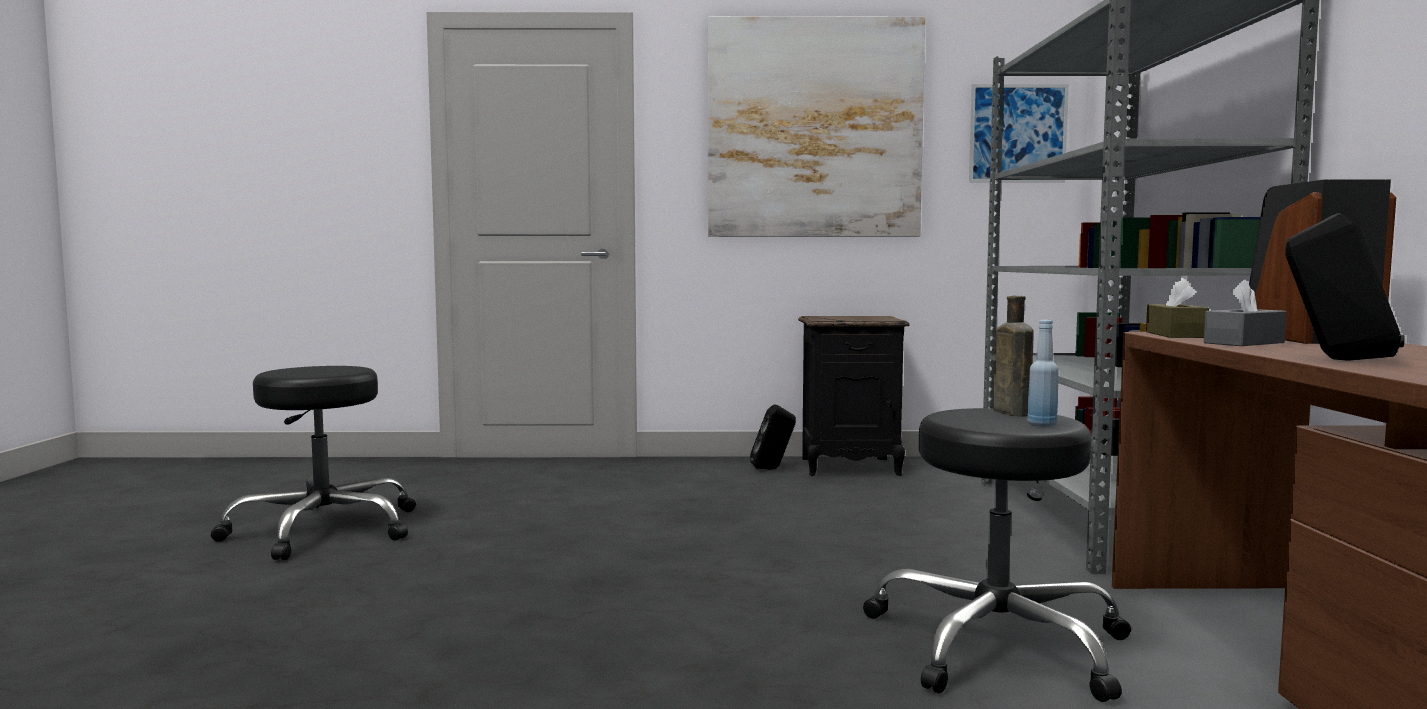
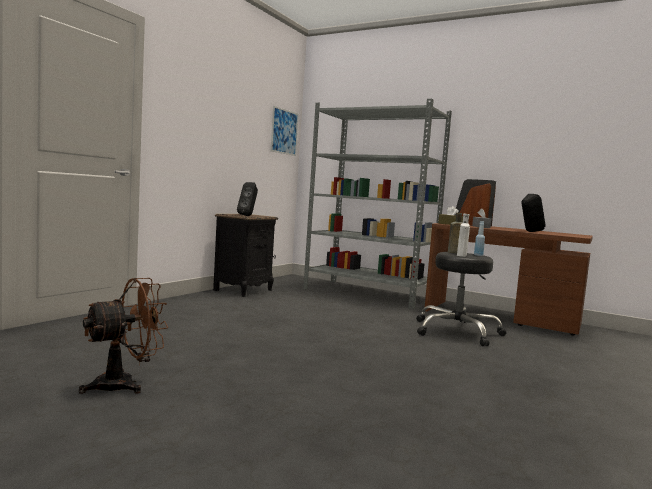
camera: 60 degrees left, 0 degrees up
black stool [211,366,416,560] -> brown fan [79,278,168,394]
picture [708,16,925,237] -> none
black speaker [750,404,796,469] -> black speaker moved to [237,182,258,216]
none -> white bottle [457,214,470,257]

